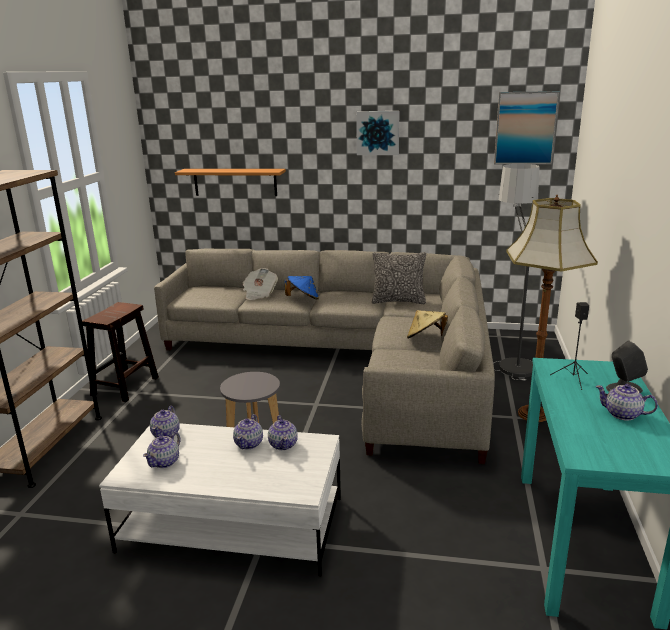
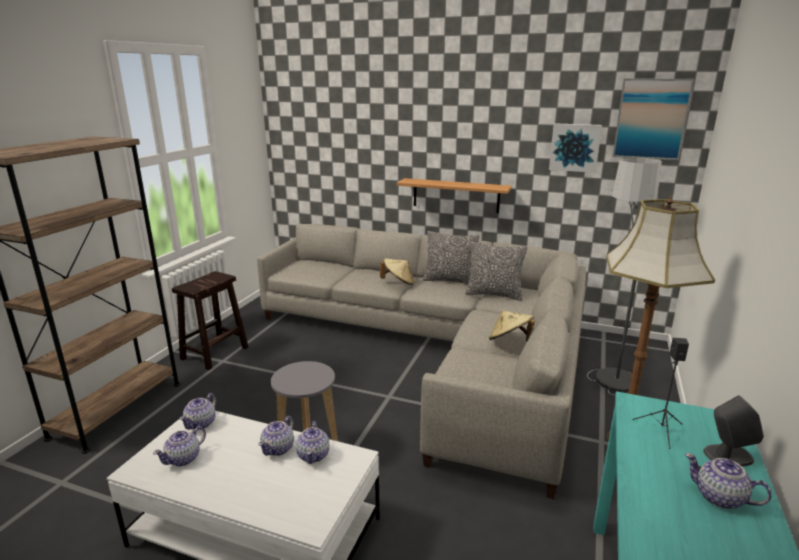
camera: 10 degrees right, 0 degrees up
shelf [175,169,286,196] -> shelf moved to [397,178,512,213]
newspaper [243,268,278,300] -> none
blue hat [285,276,319,300] -> beige hat [380,259,414,285]
picture [356,111,399,155] -> picture moved to [549,123,602,173]
none -> pillow [423,231,480,285]

